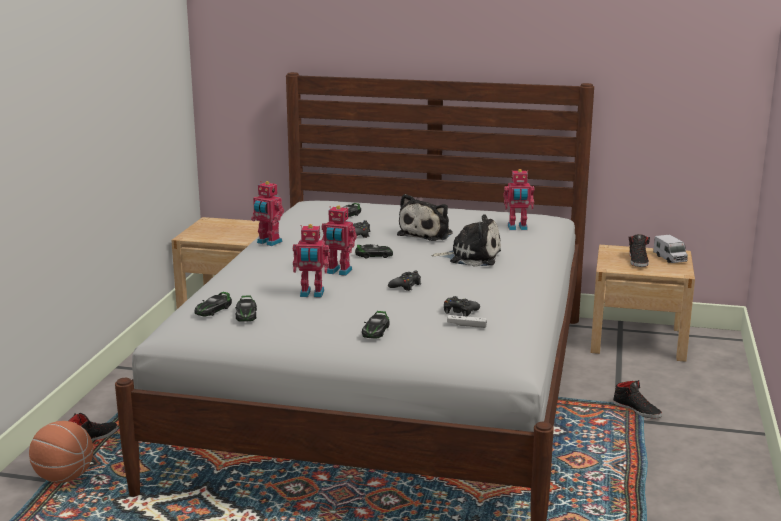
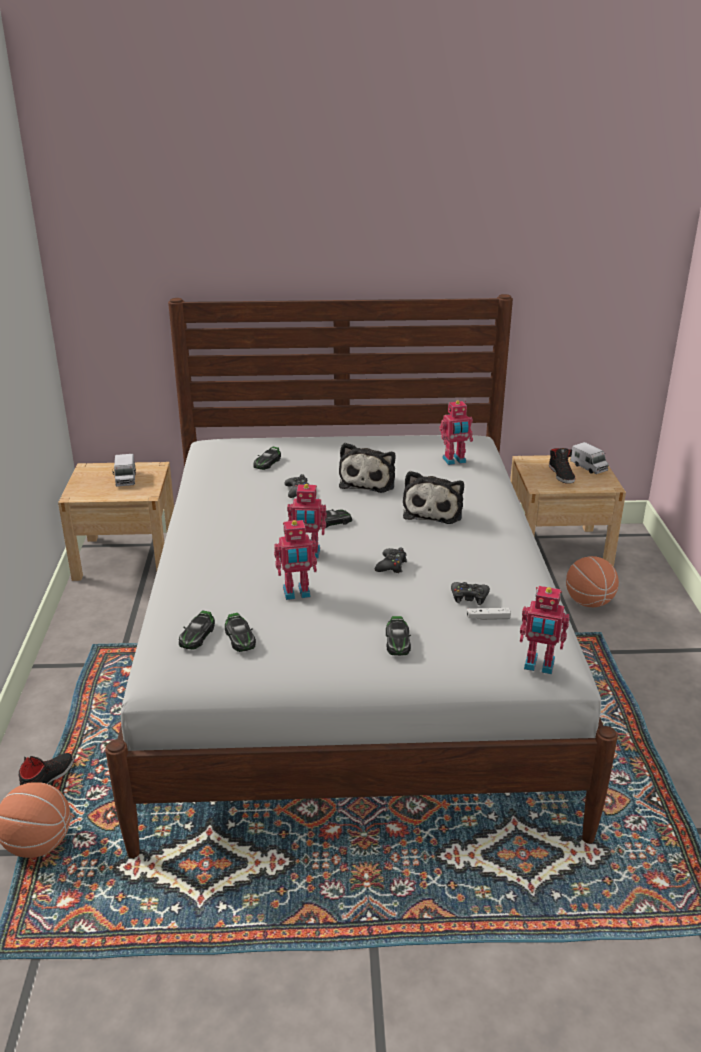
camera: 15 degrees left, 10 degrees up
toy robot [251,181,284,246] -> toy robot moved to [520,586,570,674]
plush toy [431,214,501,267] -> plush toy turned 105 degrees clockwise [403,471,464,524]
black shoe [613,380,662,419] -> none
none -> toy truck [112,454,136,487]
none -> basketball [566,556,619,607]

